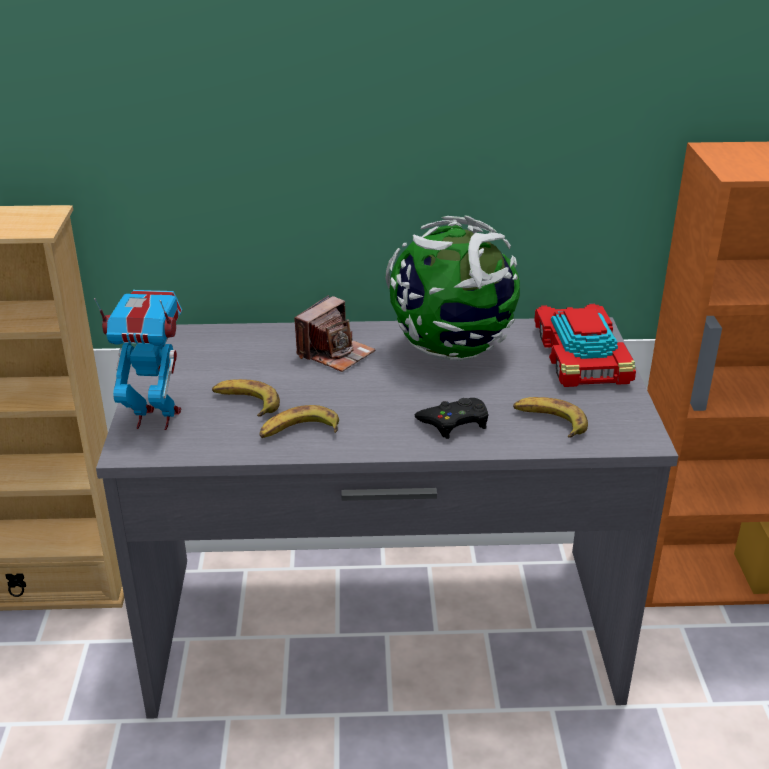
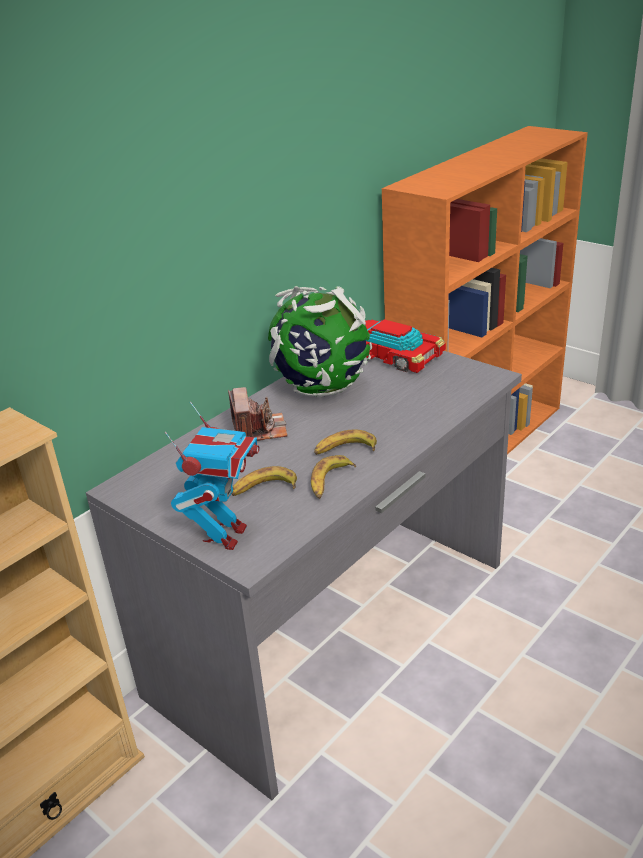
camera: 45 degrees left, 0 degrees up
toy robot [94,290,182,430] -> toy robot turned 150 degrees clockwise [165,402,260,550]
black game controller [415,398,488,439] -> none
banana [513,397,588,438] -> banana moved to [314,430,377,455]

